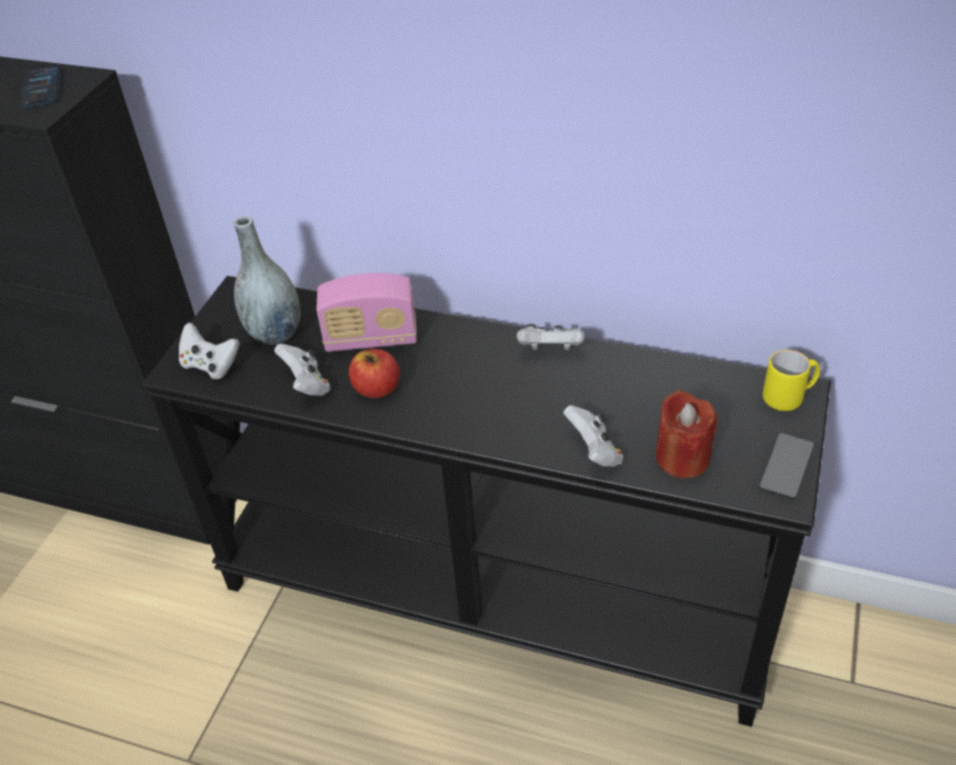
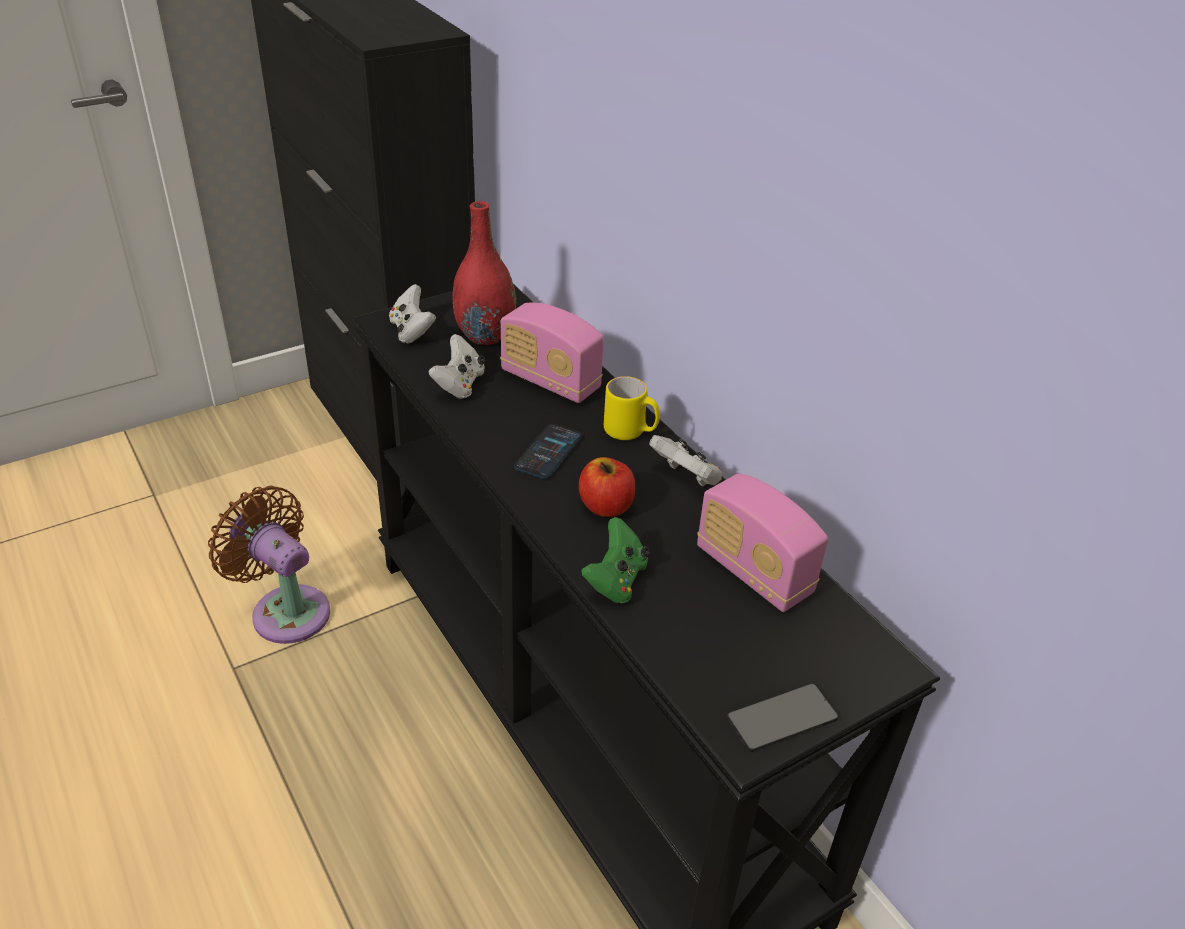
camera: 35 degrees right, 5 degrees down
phone [19,66,60,108] -> phone moved to [514,424,582,479]
grey vase [234,216,300,345] -> red vase [453,201,516,345]
apple [349,349,400,398] -> apple moved to [579,457,635,517]
white game controller [563,405,623,467] -> green game controller [581,517,650,603]
red candle [656,390,717,478] -> none
yellow mug [763,350,820,411] -> yellow mug moved to [604,376,660,440]
none -> brown fan [208,486,330,644]
none -> radio [697,473,828,612]

